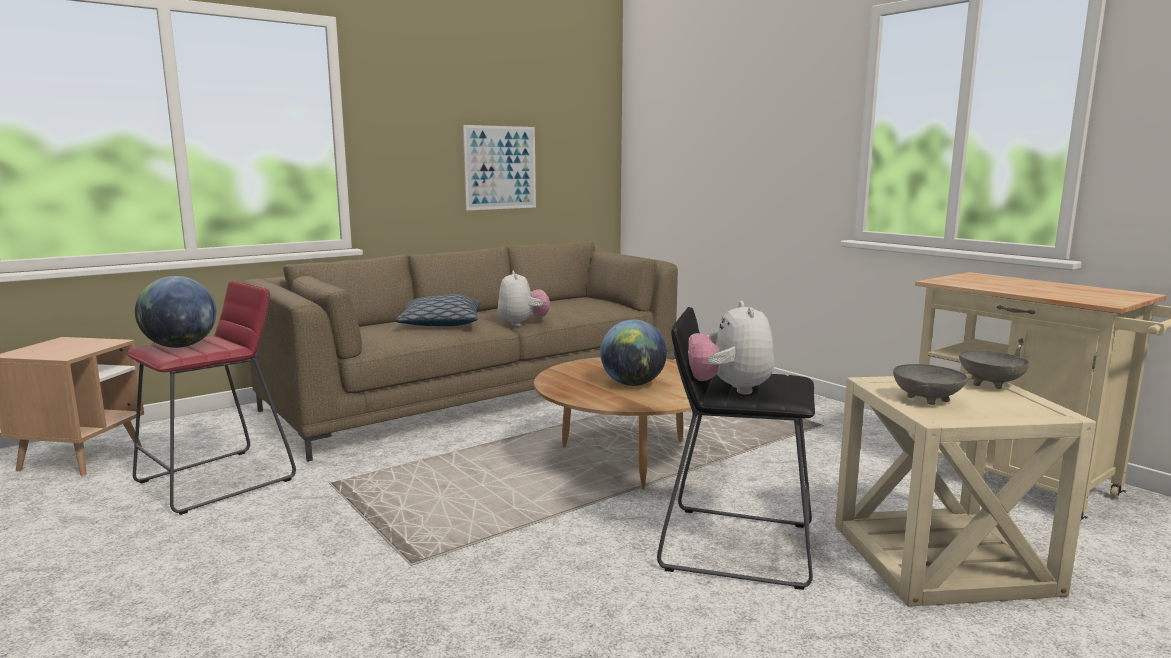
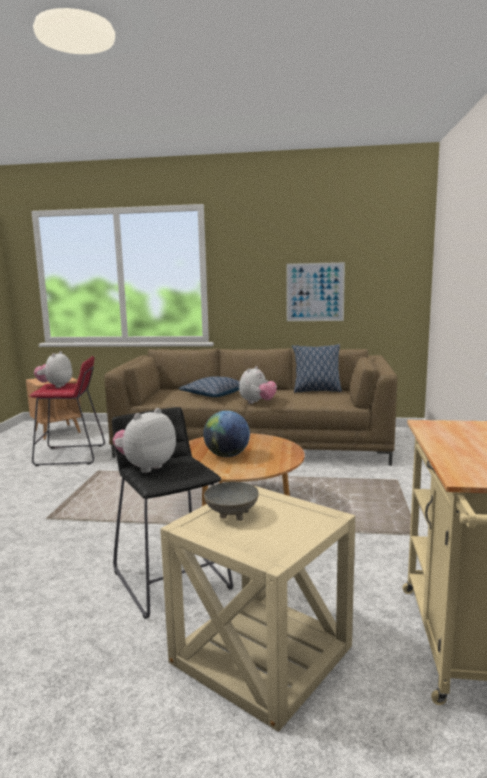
camera: 45 degrees right, 0 degrees up
globe [135,276,217,348] -> plush toy [34,351,72,388]
grey bowl [959,351,1030,389] -> none
none -> pillow [292,344,342,393]

